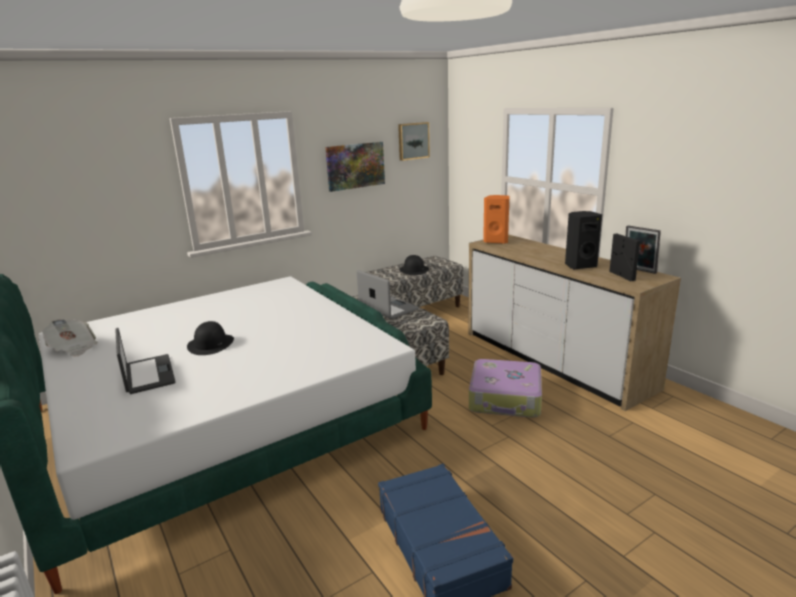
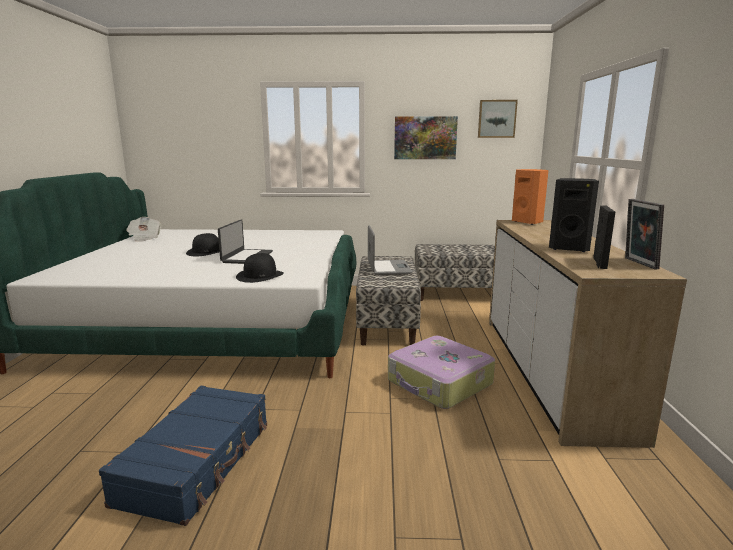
camera: 35 degrees right, 5 degrees down
laptop [115,328,175,394] -> laptop moved to [218,219,273,264]
black hat [399,255,429,275] -> black hat moved to [236,253,284,283]

